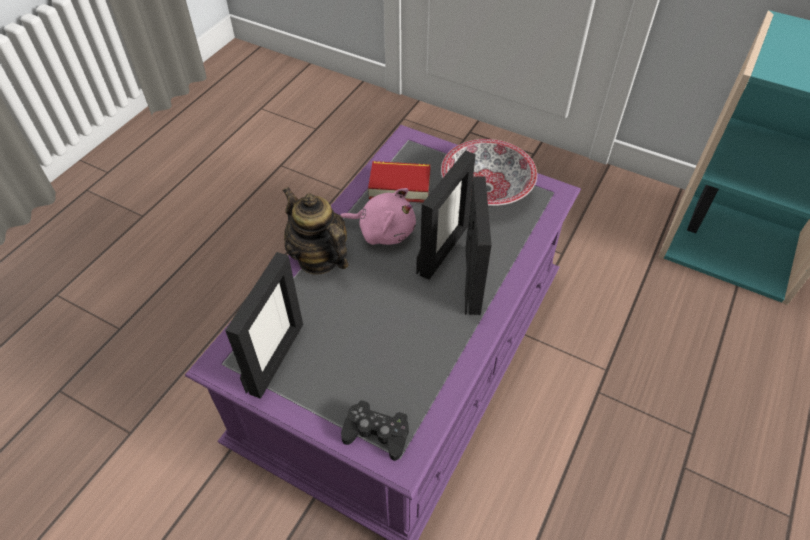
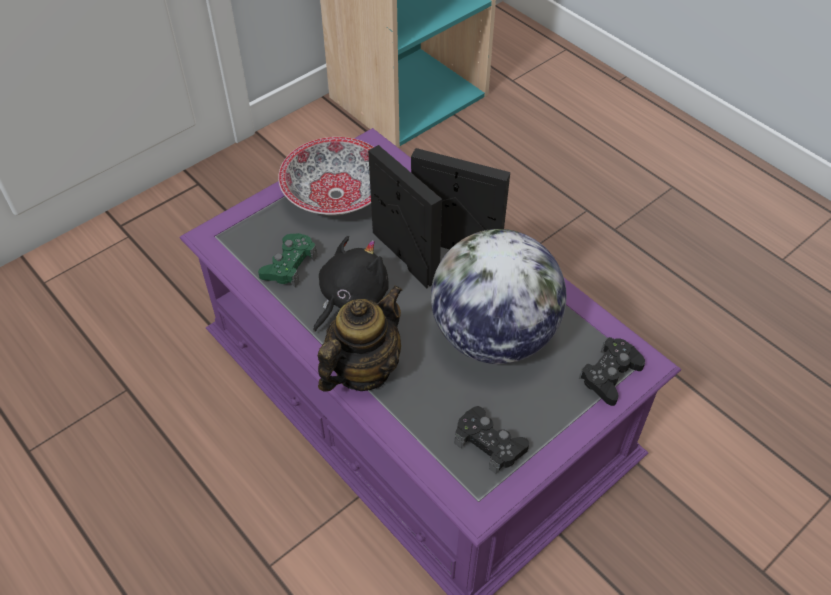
camera: 70 degrees left, 0 degrees up
picture frame [225,252,303,399] -> black game controller [455,406,529,474]
teapot [282,187,349,274] -> teapot turned 150 degrees clockwise [318,285,402,392]
pink plush toy [341,188,416,245] -> black plush toy [313,236,389,332]
book [368,161,431,203] -> green game controller [258,233,317,287]
none -> globe [431,229,566,364]

